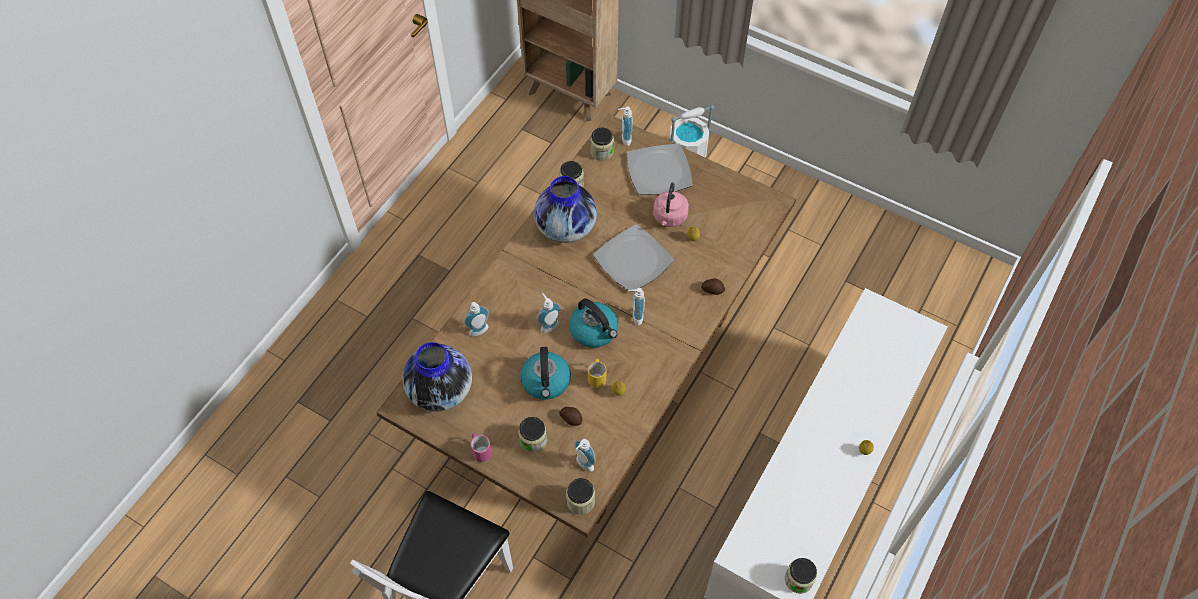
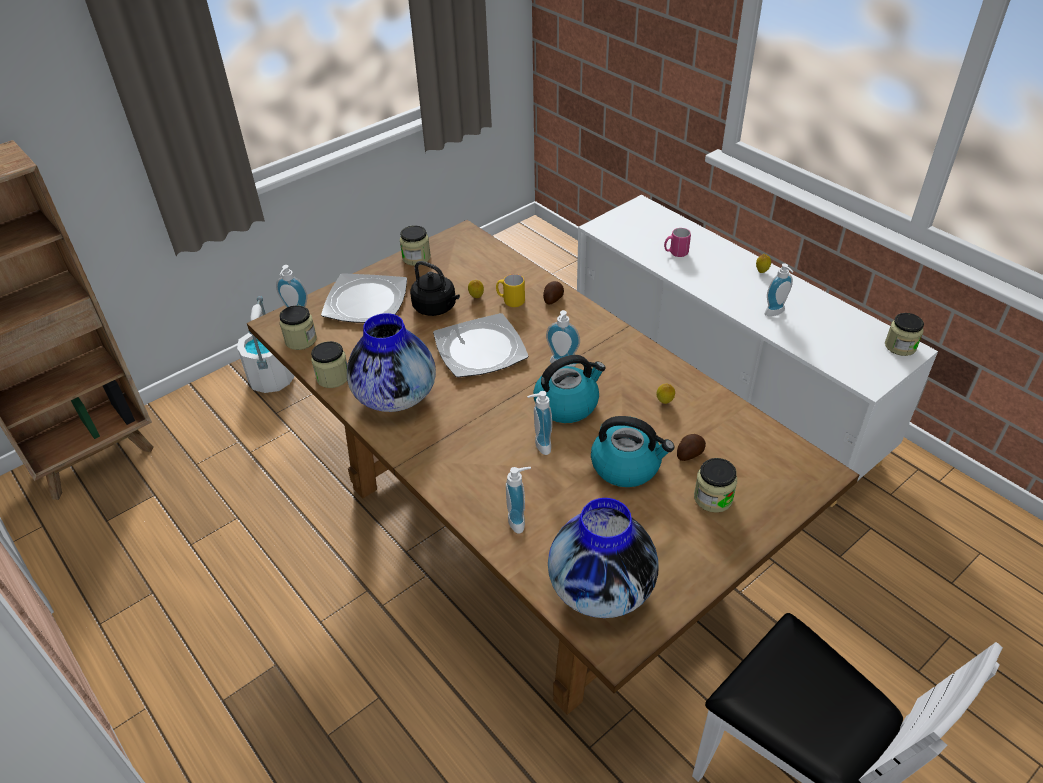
camera: 70 degrees left, 15 degrees down
pink mug [471,433,492,462] -> pink mug moved to [664,228,691,257]
jar [566,478,595,515] -> jar moved to [400,226,431,266]
soap dispenser [574,439,596,472] -> soap dispenser moved to [765,263,793,316]
yellow mug [588,358,606,388] -> yellow mug moved to [496,274,525,307]
pink kettle [653,182,689,227] -> black kettle [410,261,460,316]

